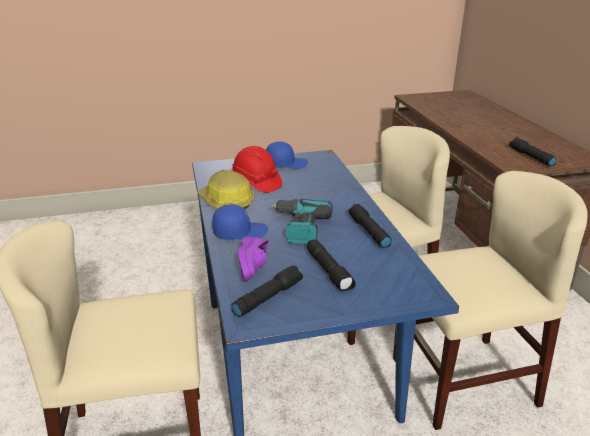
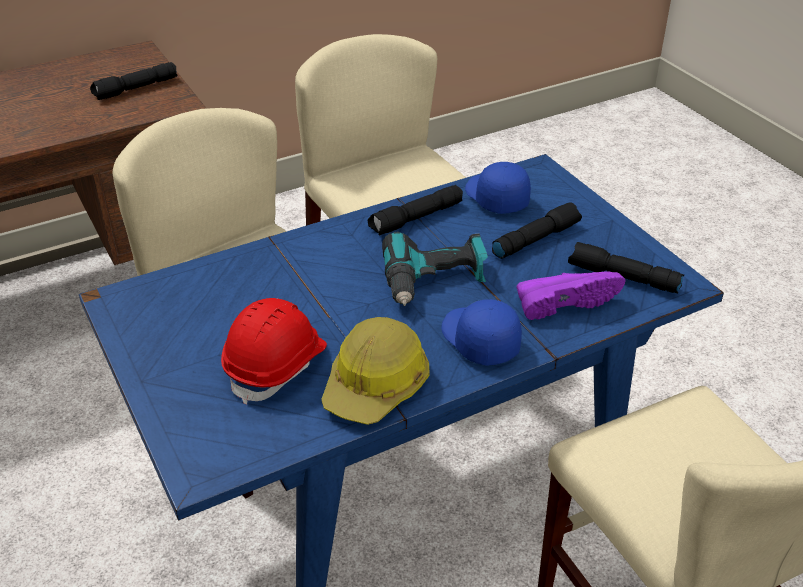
camera: 105 degrees left, 10 degrees up
blue cap [266,141,308,169] -> blue cap moved to [465,162,531,214]

